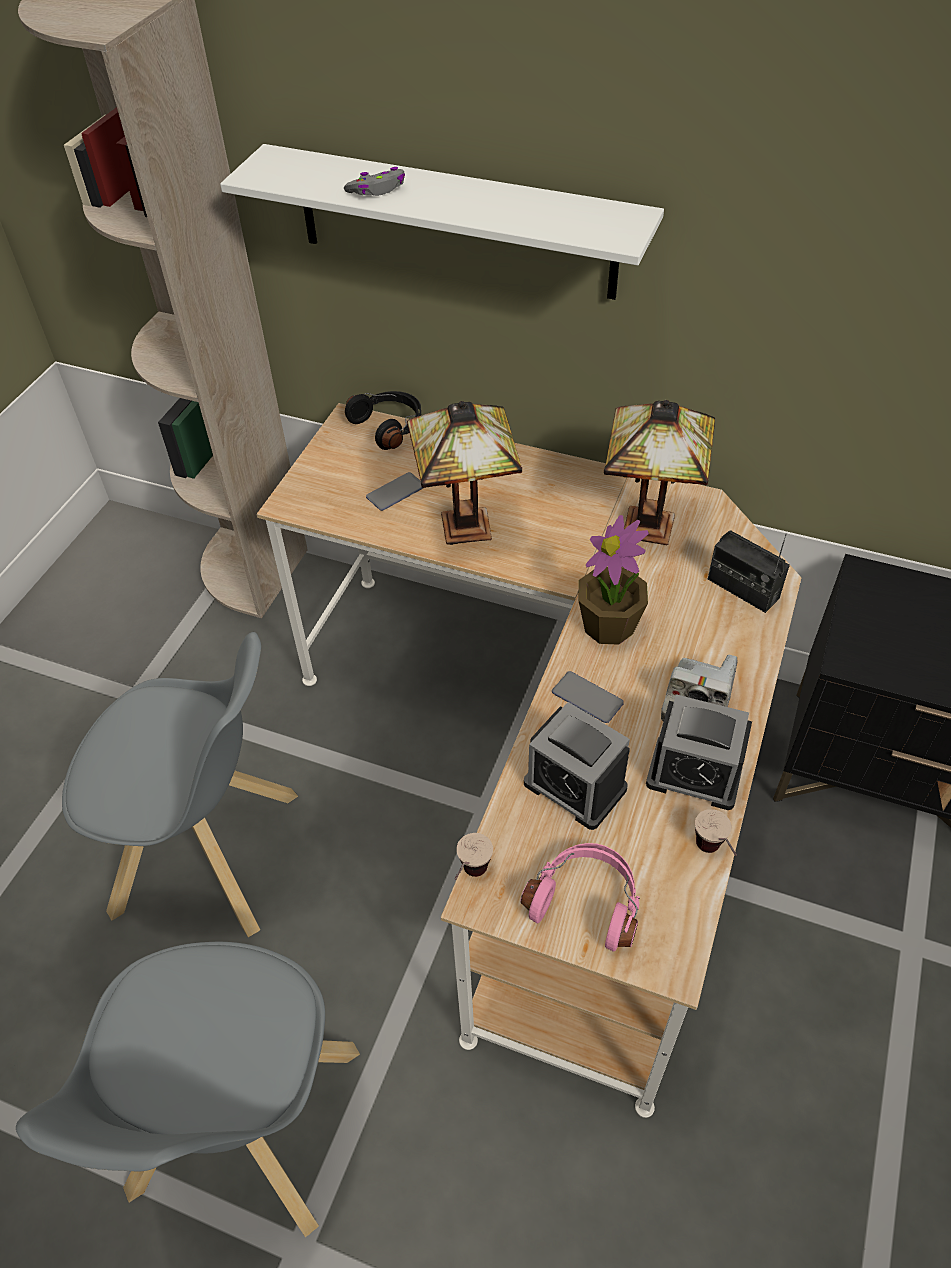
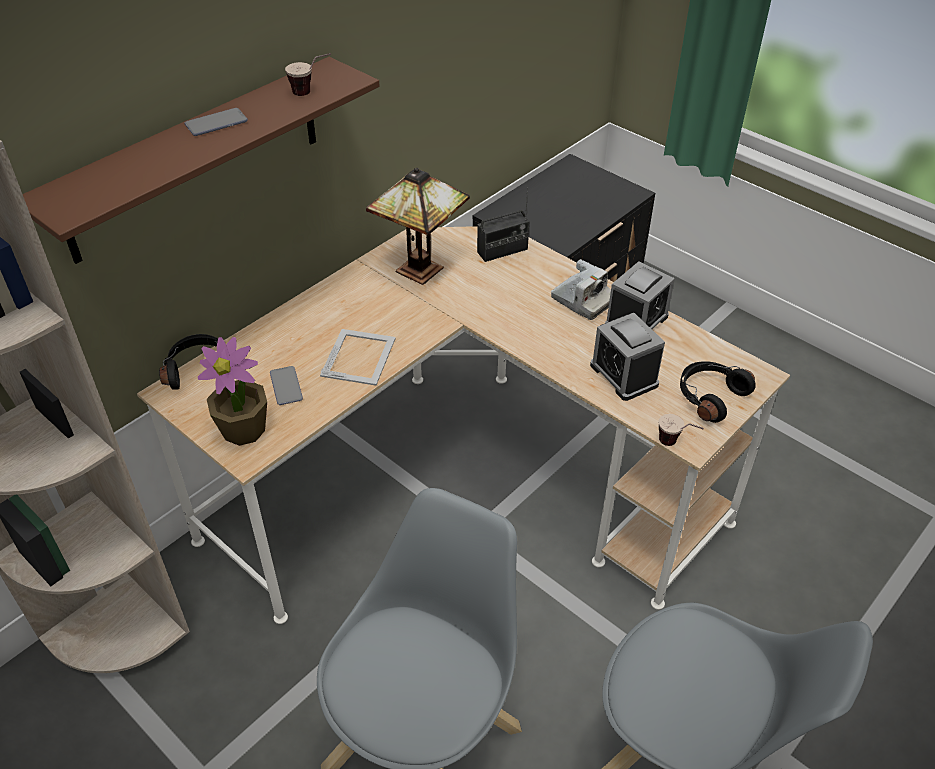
camera: 70 degrees left, 5 degrees down
white shelf [220,144,664,300] -> brown shelf [23,57,380,264]
grey game controller [344,167,405,196] -> none
table lamp [407,401,522,545] -> picture frame [320,329,396,386]
pink headphones [520,843,640,952] -> black headphones [680,361,756,423]
alarm clock [524,702,630,830] -> alarm clock turned 90 degrees clockwise [590,313,665,401]
phone [552,671,624,723] -> phone moved to [184,108,248,136]
potted plant [579,515,649,645] -> potted plant moved to [198,337,267,446]
cup [695,809,737,856] -> cup moved to [285,53,331,96]

